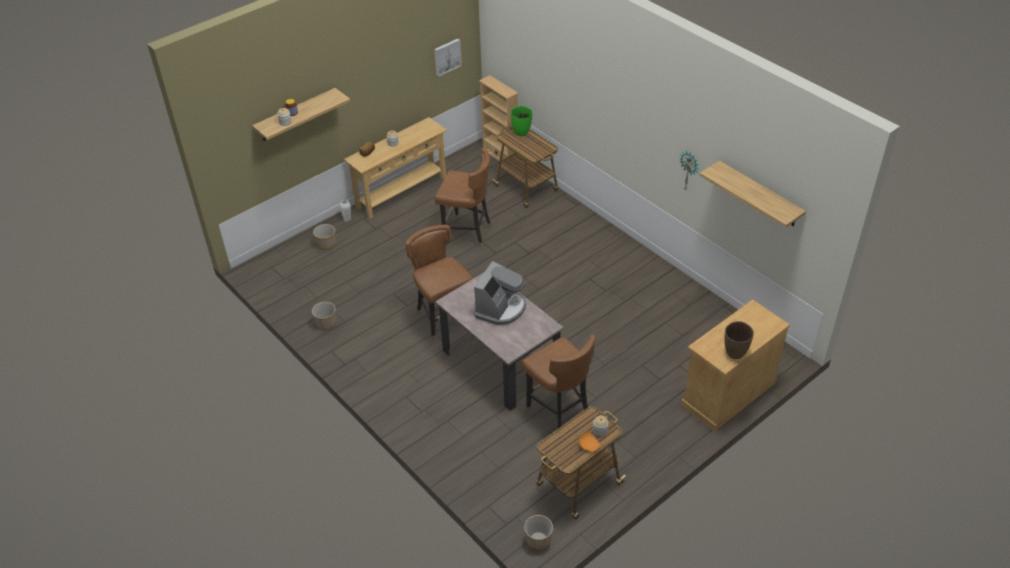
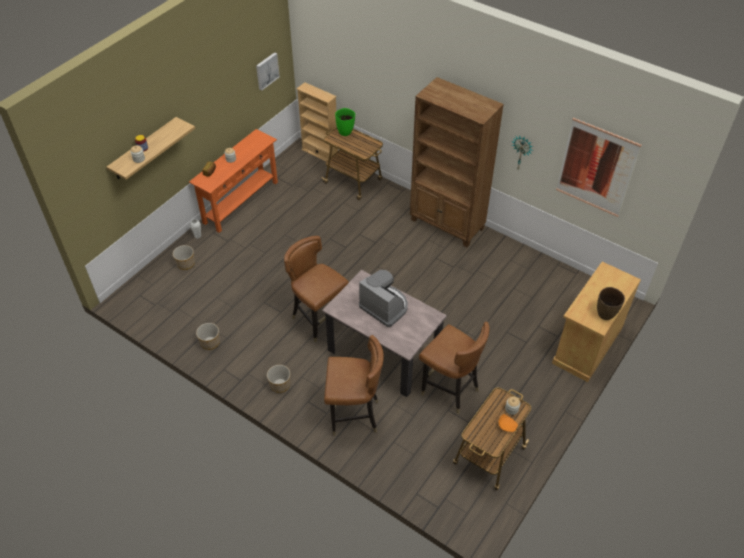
camera: 15 degrees left, 5 degrees up
beige console table [344,117,447,219] -> orange console table [189,129,278,233]
brown chair [435,148,492,249] -> brown chair moved to [324,335,384,436]
coffee machine [473,261,526,325] -> coffee machine turned 60 degrees counterclockwise [359,270,408,327]
planter [524,515,553,550] -> planter moved to [267,365,290,393]
shelf [699,161,806,228] -> picture [556,118,642,217]
none -> brown bookcase [410,77,504,247]

